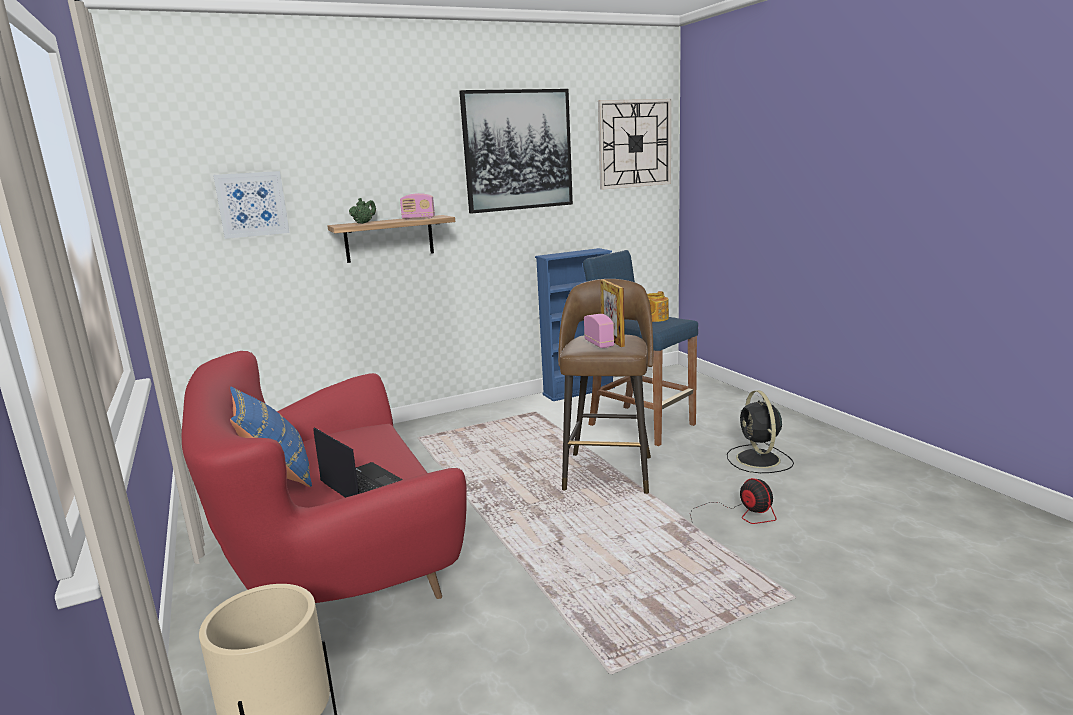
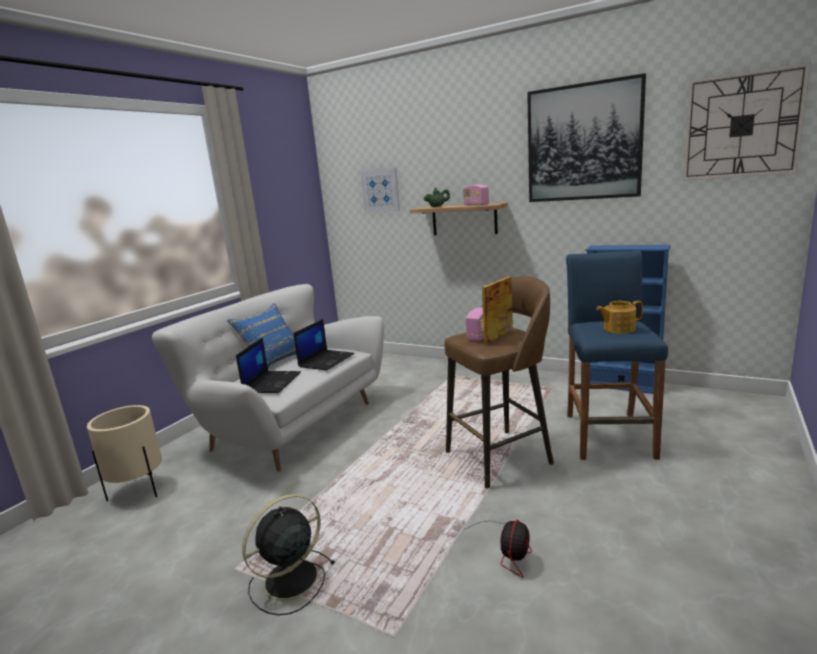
camera: 55 degrees right, 0 degrees up
red sofa [182,351,467,603] -> white sofa [152,284,384,472]
black fan [727,390,794,473] -> black fan moved to [242,494,335,615]
none -> laptop [294,319,355,370]

